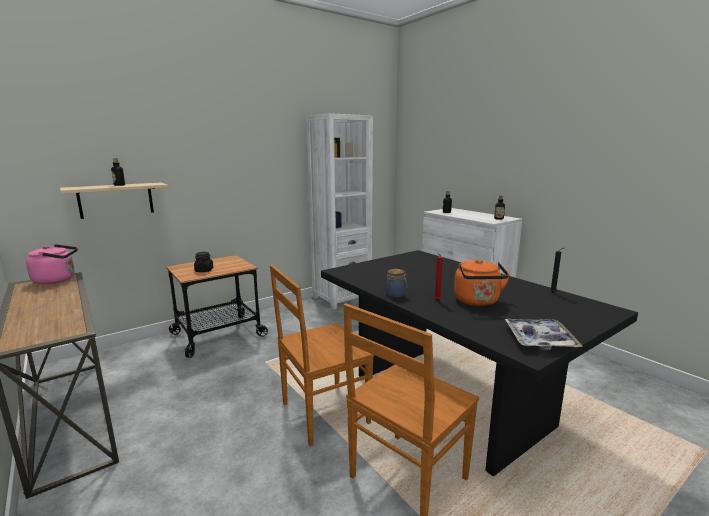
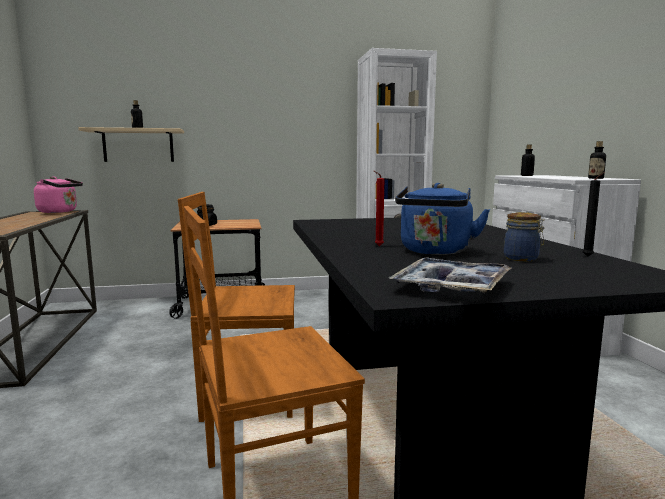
camera: 25 degrees right, 5 degrees down
jar [386,269,407,298] -> jar moved to [504,212,545,261]
orange kettle [454,259,510,306] -> blue kettle [395,183,490,255]

